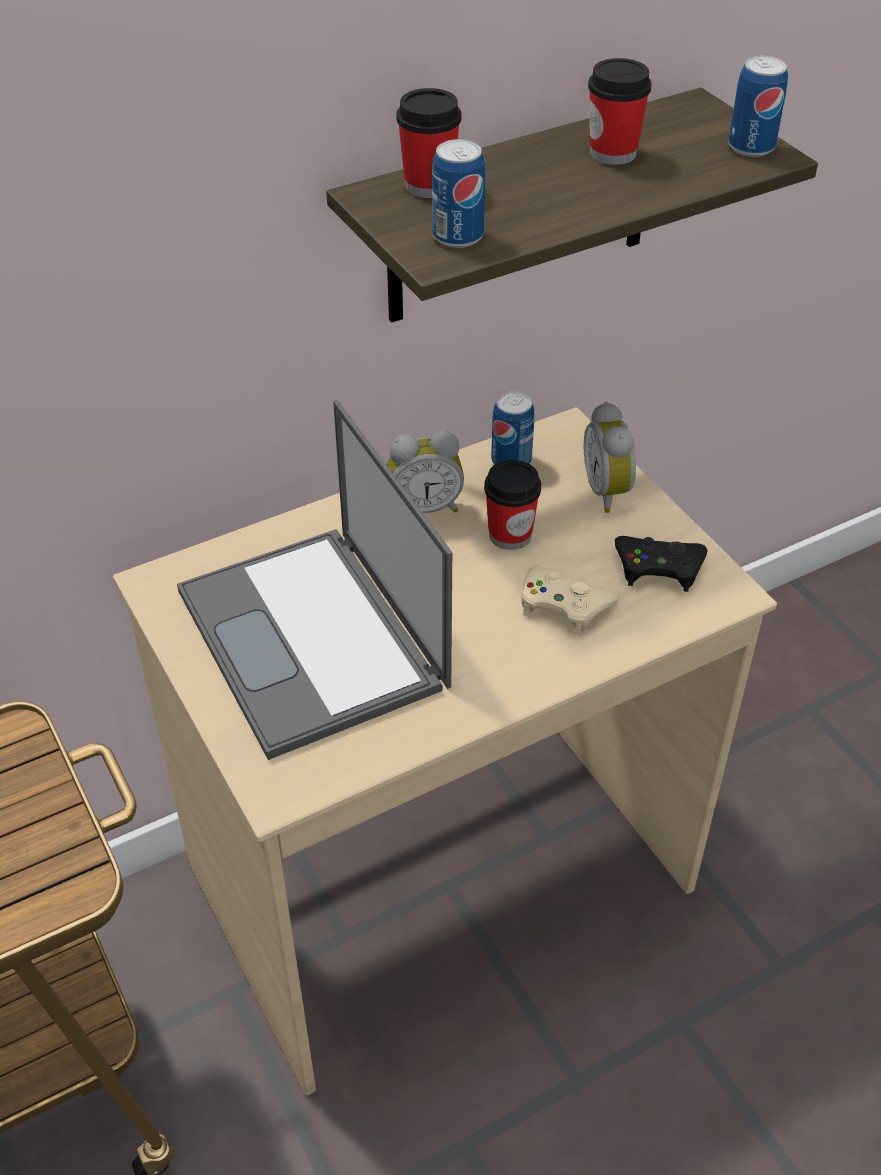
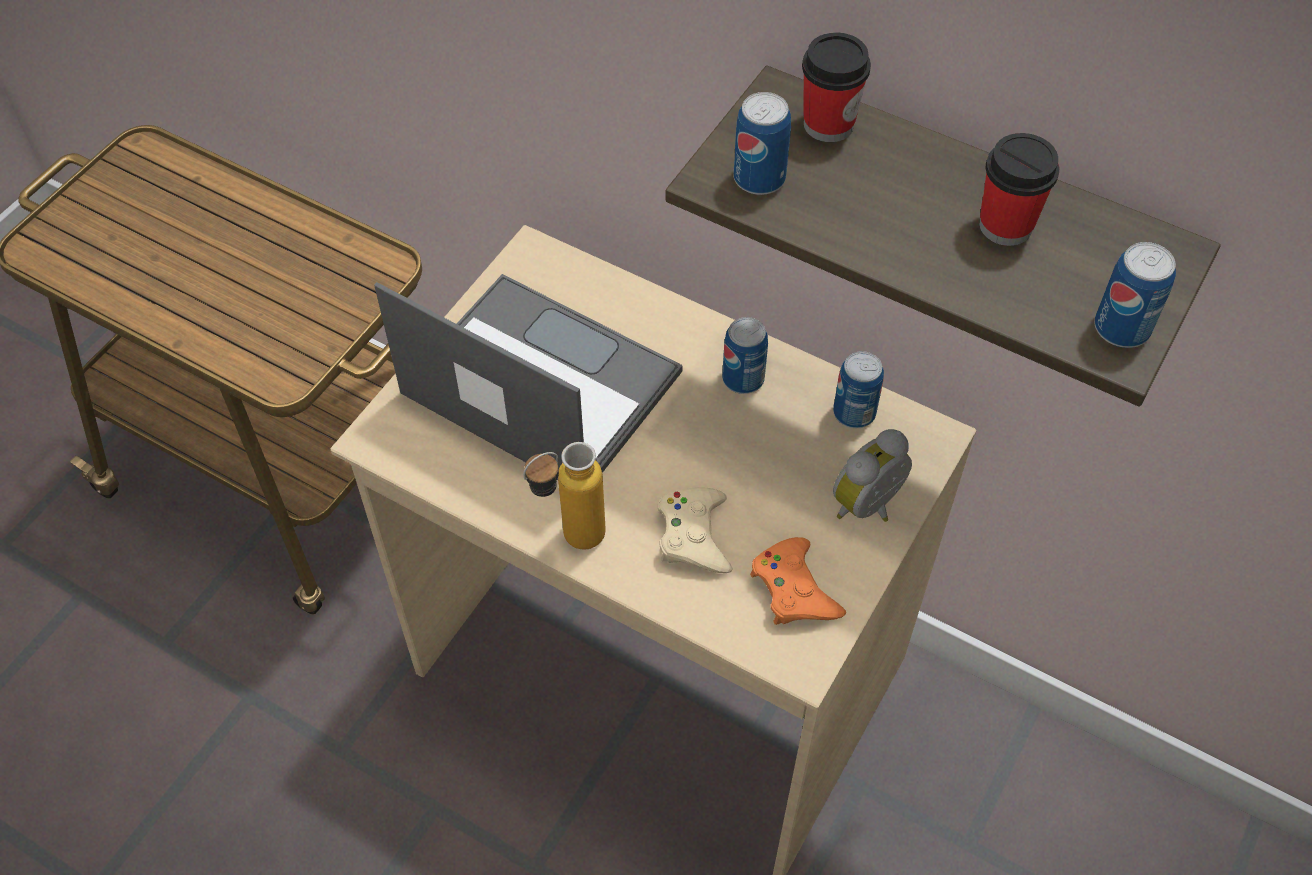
camera: 60 degrees right, 10 degrees up
laptop [177,400,452,760] -> laptop turned 90 degrees clockwise [374,274,683,480]
alarm clock [386,430,464,513] -> can [722,317,768,394]
cup [484,460,541,550] -> none
black game controller [615,536,708,592] -> orange game controller [750,537,846,625]
none -> bottle [523,442,605,549]

